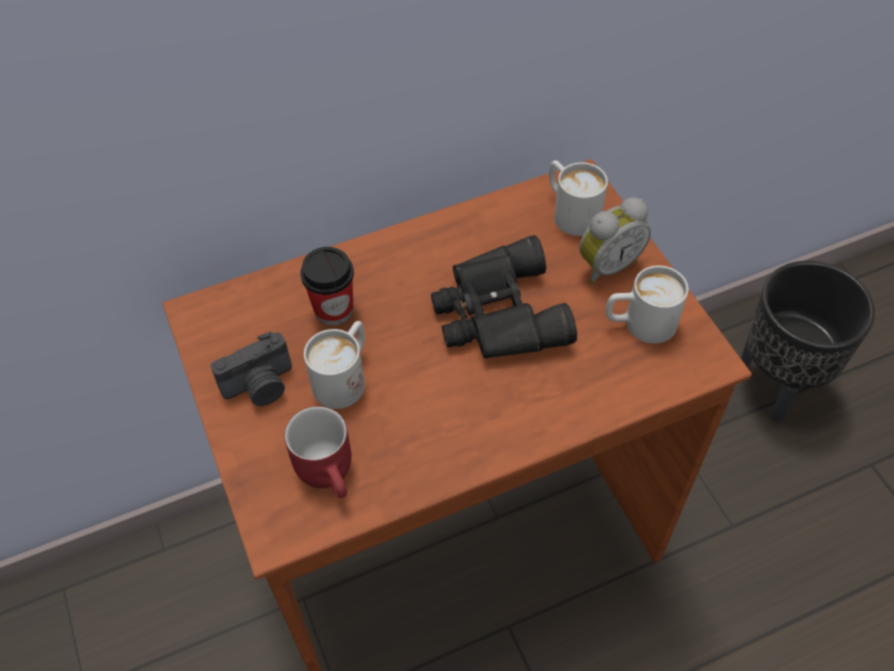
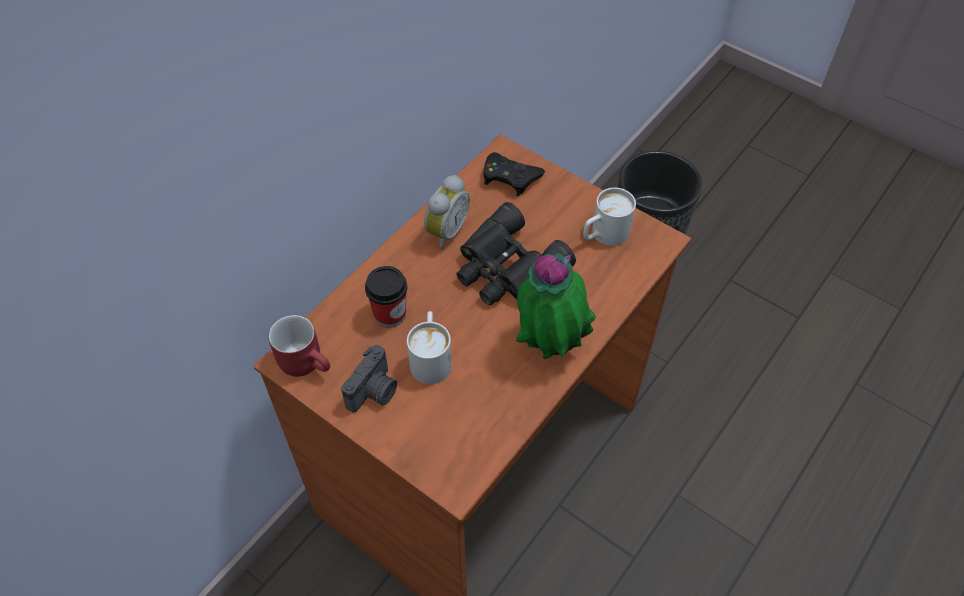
camera: 30 degrees left, 0 degrees up
red mug [284,406,352,498] -> red mug moved to [268,315,330,377]
white mug [549,160,608,236] -> black game controller [483,152,545,196]
alarm clock [579,197,651,284] -> alarm clock moved to [424,175,470,250]
none -> potted plant [516,253,596,359]

